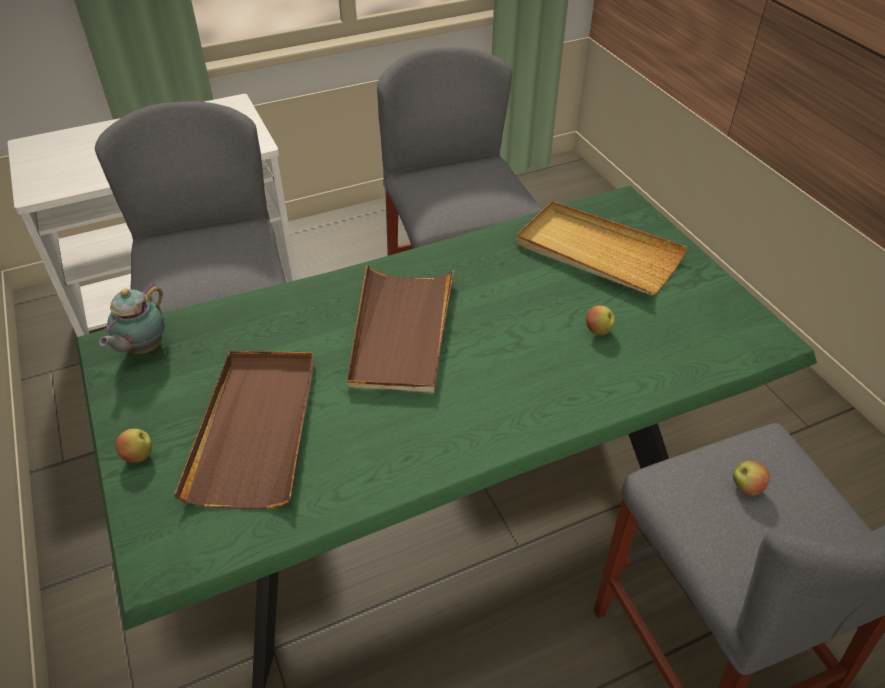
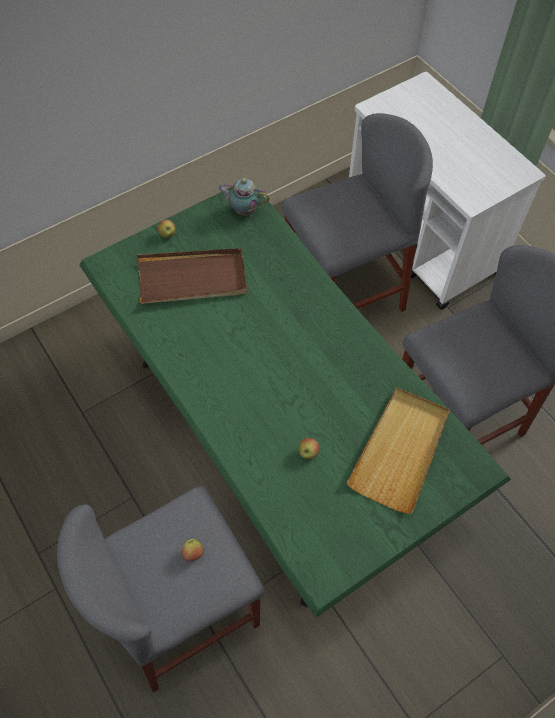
camera: 80 degrees right, 15 degrees up
brown tray [347,264,454,393] -> none

